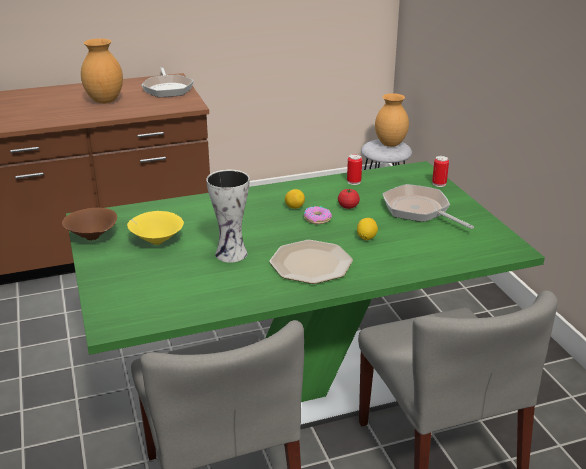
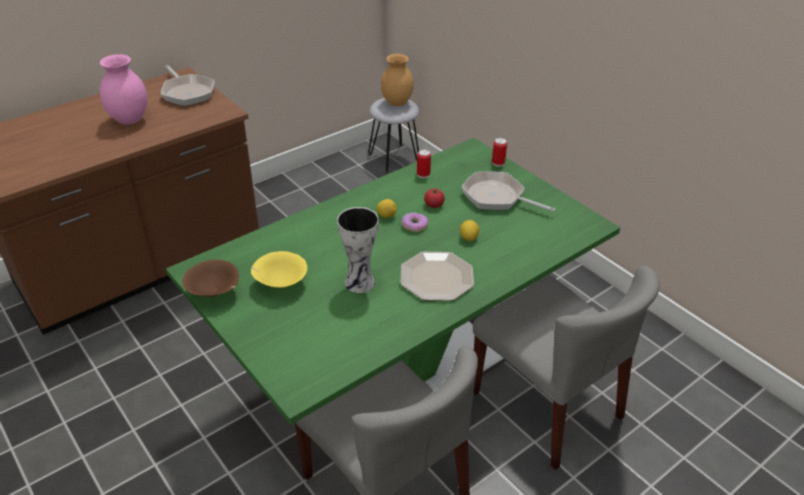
camera: 20 degrees left, 10 degrees up
brown vase [81,38,123,104] -> pink vase [100,54,148,125]

